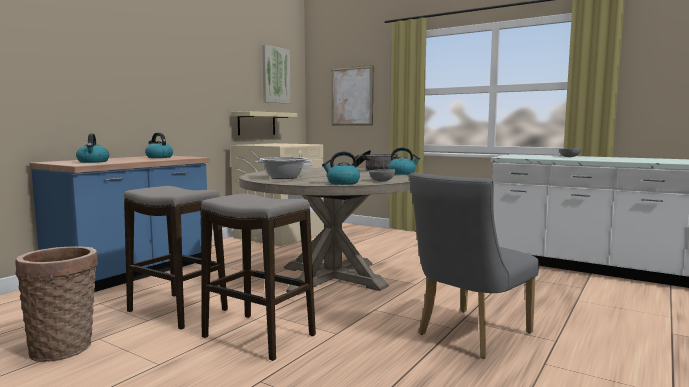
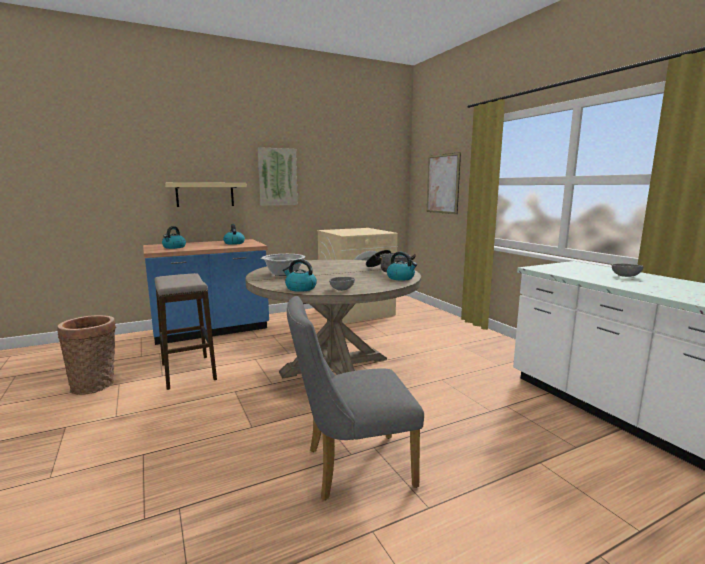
camera: 30 degrees right, 5 degrees up
stool [201,193,316,361] -> none
beige shelf [231,111,297,135] -> beige shelf moved to [165,182,247,207]
picture [262,45,291,104] -> picture moved to [258,147,298,206]

